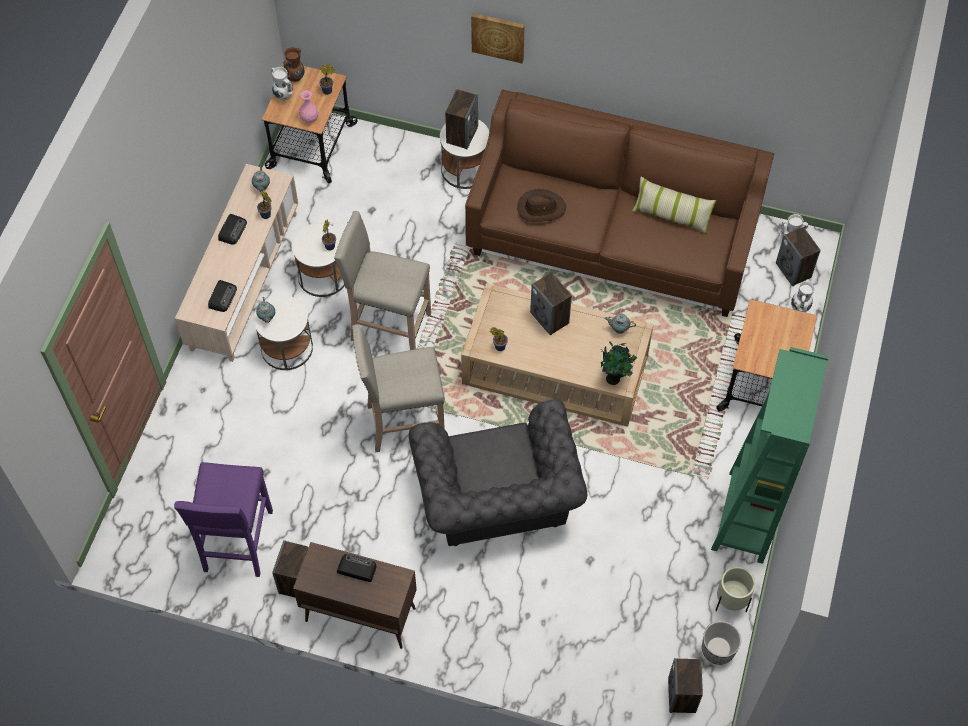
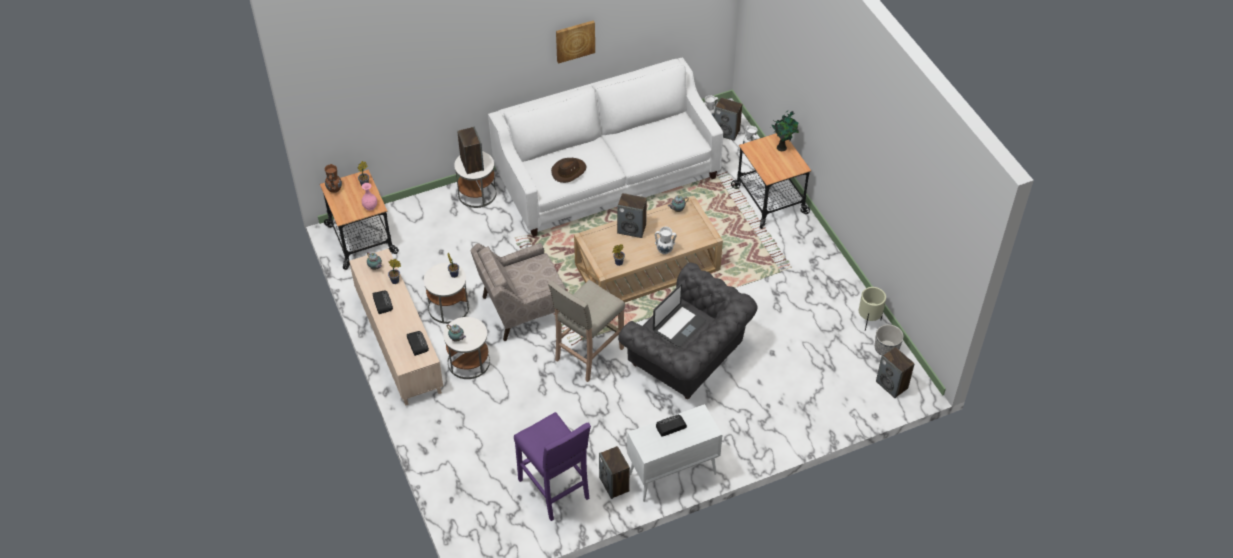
camera: 40 degrees left, 10 degrees down
white vase [271,67,293,101] -> white vase moved to [655,227,677,255]
brown cabinet [293,542,417,649] -> white cabinet [627,404,722,502]
beige stool [334,211,431,350] -> beige armchair [470,243,566,341]
brown sofa [465,89,774,317] -> white sofa [488,57,723,237]
picture [471,13,525,63] -> picture moved to [556,20,595,64]
potted plant [600,341,637,385] -> potted plant moved to [771,110,799,151]
pillow [632,177,716,234] -> none
green bookcase [711,347,829,564] -> none
none -> laptop [653,284,706,347]

